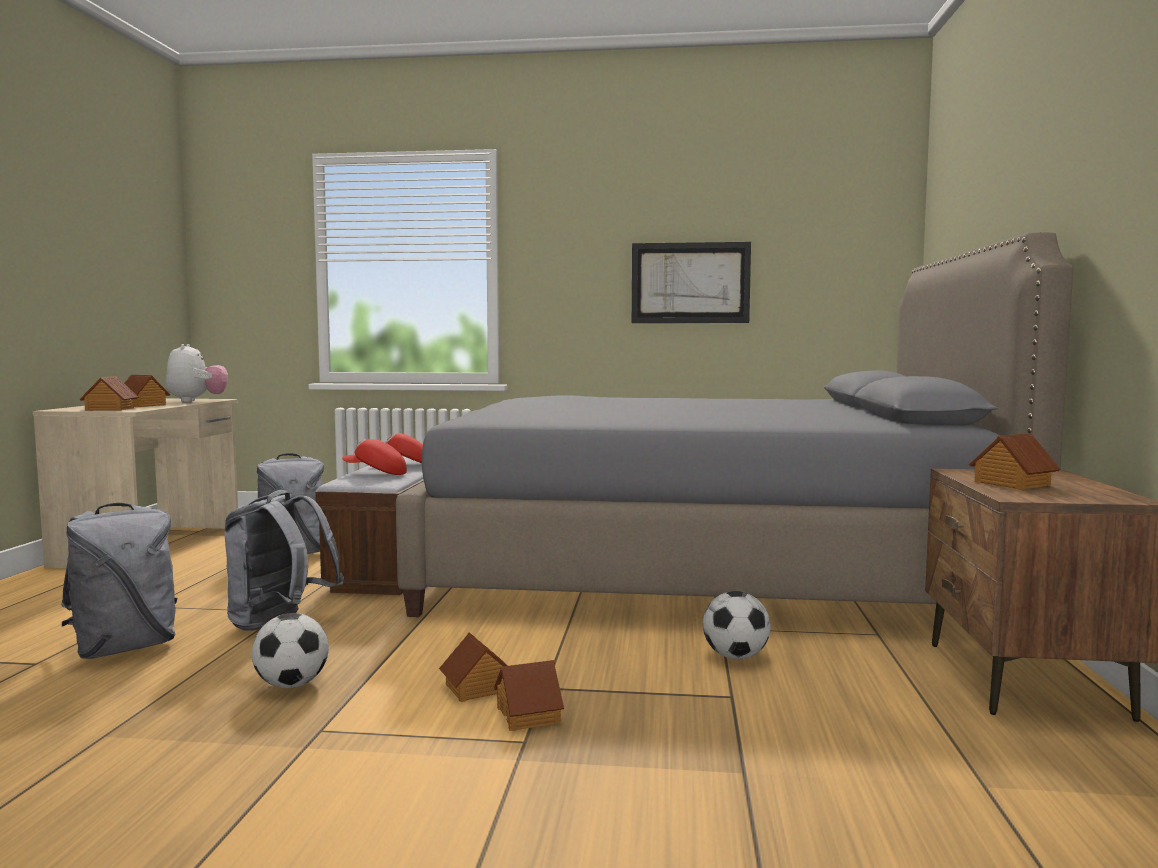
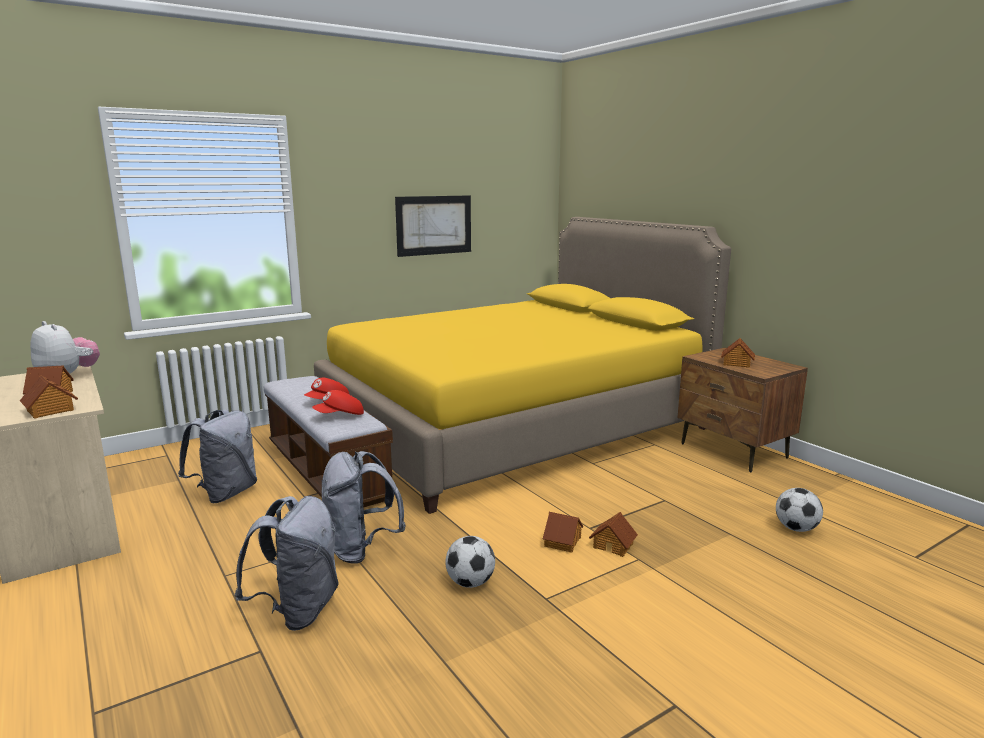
camera: 40 degrees left, 10 degrees up
grey bed [396,232,1073,617] -> yellow bed [314,217,731,514]
football [703,591,771,660] -> football moved to [776,488,823,532]

